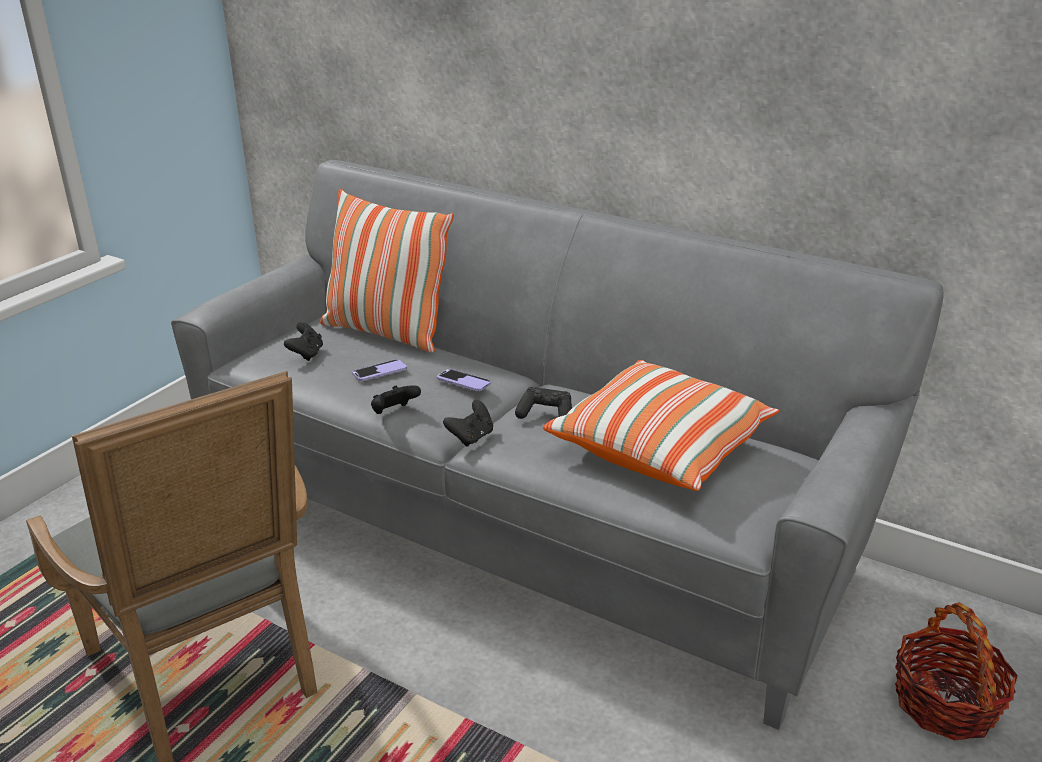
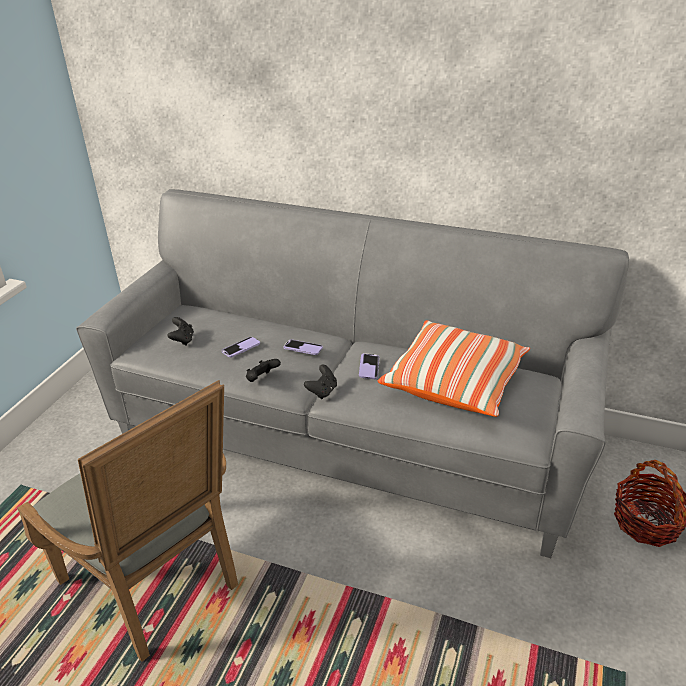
camera: 10 degrees left, 5 degrees up
pillow [320,189,454,353] -> none
black game controller [515,387,572,419] -> phone [359,353,379,379]

